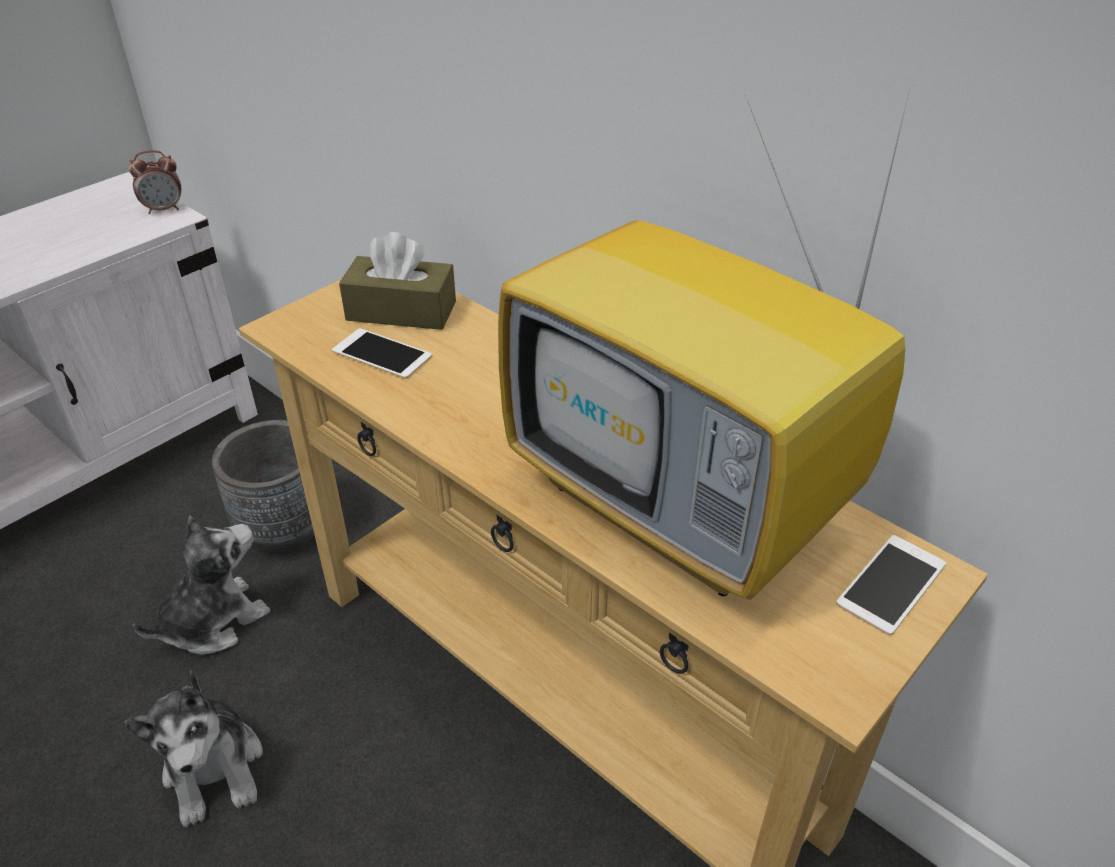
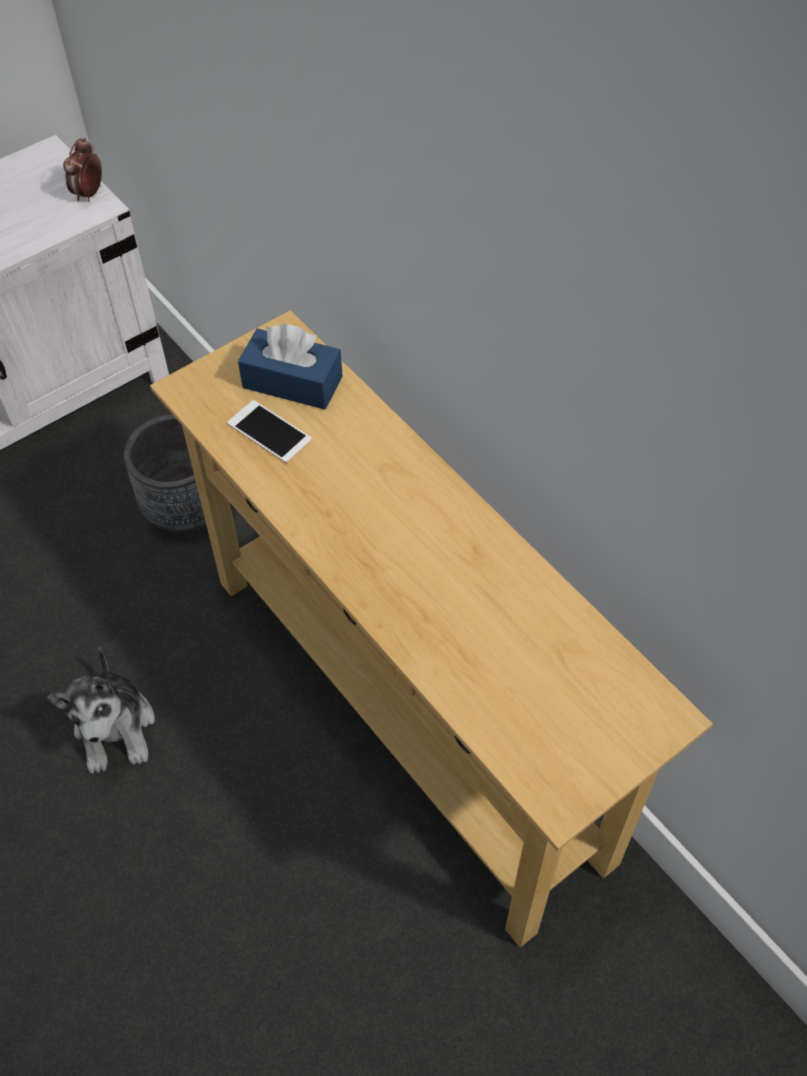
camera: 10 degrees right, 15 degrees up
alarm clock [129,150,181,214] -> alarm clock turned 120 degrees clockwise [63,138,102,202]
plush toy [133,515,270,655] -> none
brown tissue box [339,232,456,330] -> blue tissue box [238,324,342,409]
television [498,95,908,600] -> none
phone [836,535,946,636] -> none

